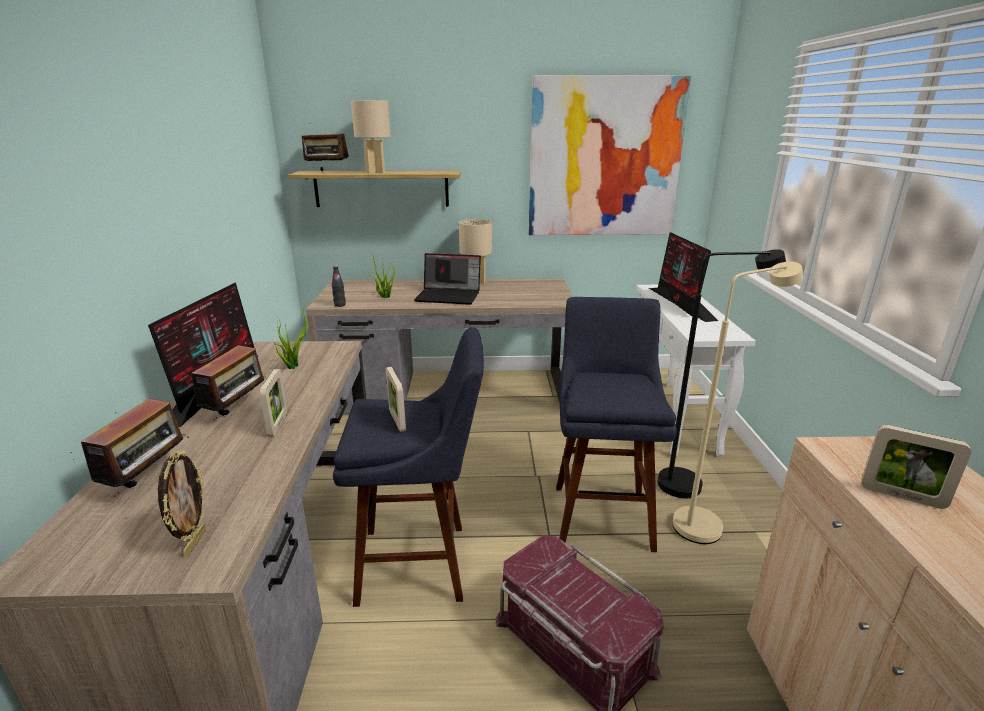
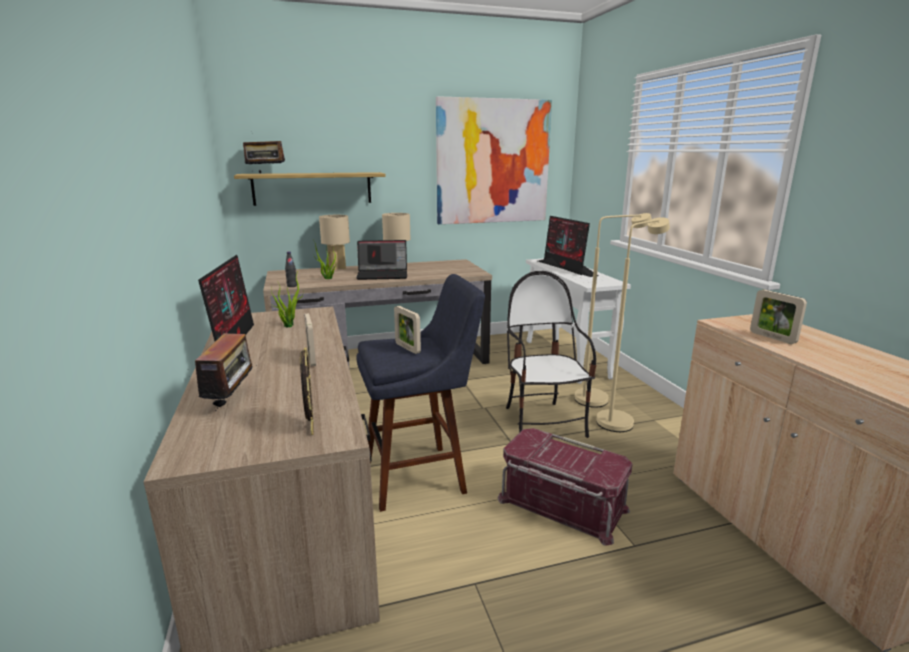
camera: 15 degrees left, 5 degrees down
radio [185,345,264,420] -> none
beige table lamp [351,100,391,174] -> beige table lamp moved to [319,215,350,271]
blue stool [556,297,677,552] -> chair [506,271,596,438]
black floor lamp [658,249,786,498] -> beige floor lamp [575,213,652,408]
picture frame [862,425,971,509] -> picture frame turned 45 degrees clockwise [750,290,807,344]

